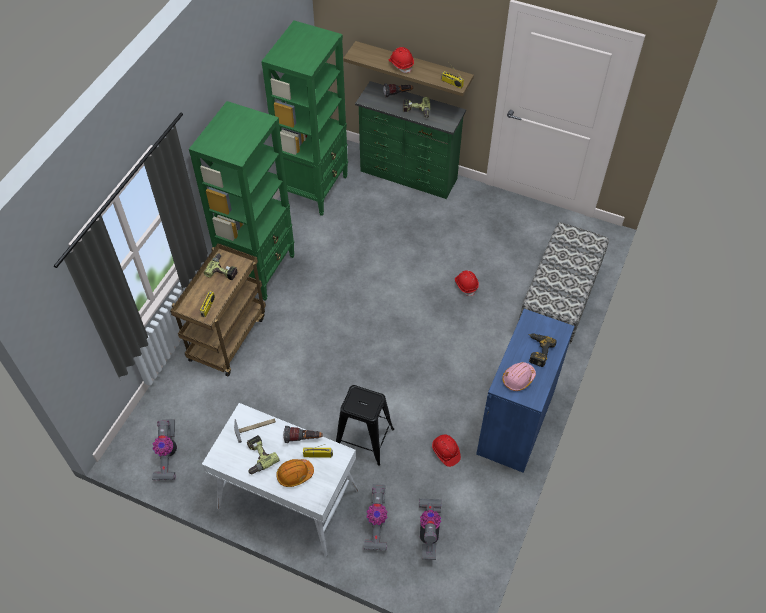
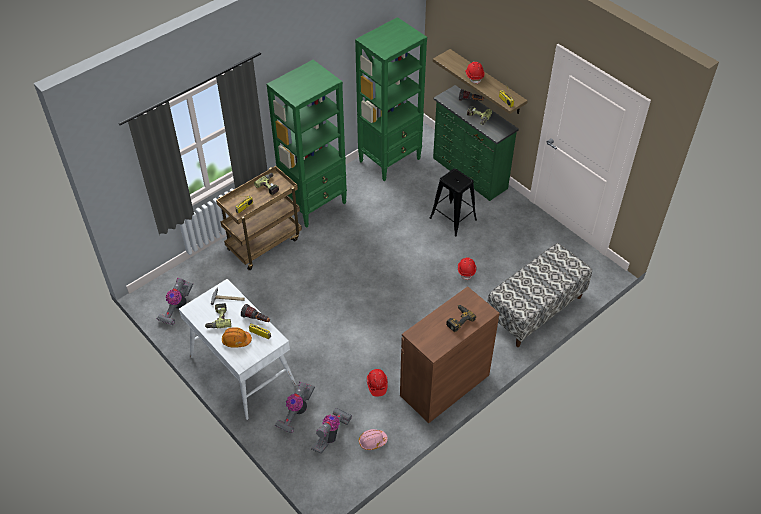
camera: 25 degrees right, 5 degrees down
black stool [336,385,394,466] -> black stool moved to [430,169,477,237]
blue cabinet [476,309,574,473] -> brown cabinet [400,286,500,423]
pink hard hat [502,362,536,391] -> pink hard hat moved to [359,429,388,450]

